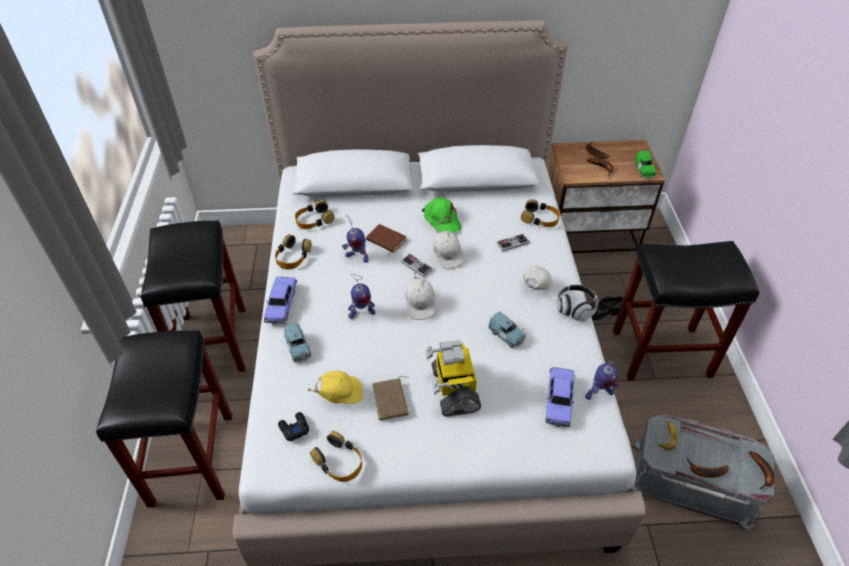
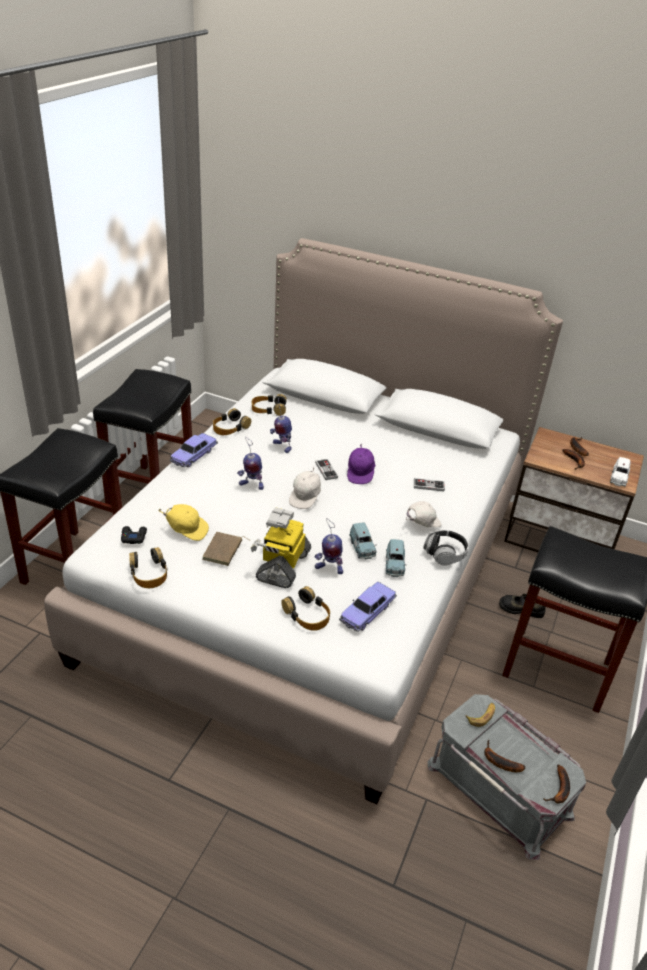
camera: 25 degrees right, 10 degrees down
blue toy car [284,323,311,362] -> blue toy car moved to [386,539,406,577]
brown book [366,224,407,255] -> none
green cap [422,197,461,233] -> none
white cap [433,227,464,270] -> purple cap [347,444,375,484]
headphones [521,199,560,227] -> headphones moved to [281,586,330,631]
toy robot [585,356,620,400] -> toy robot moved to [315,518,343,574]
green toy car [634,150,657,178] -> white toy car [610,457,631,487]

